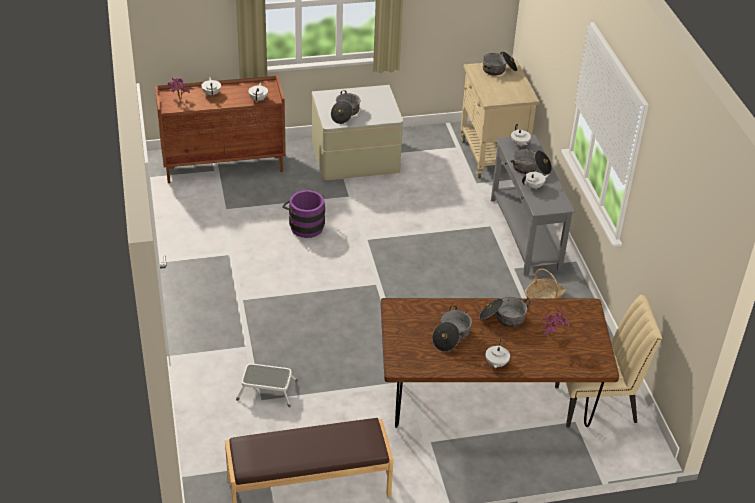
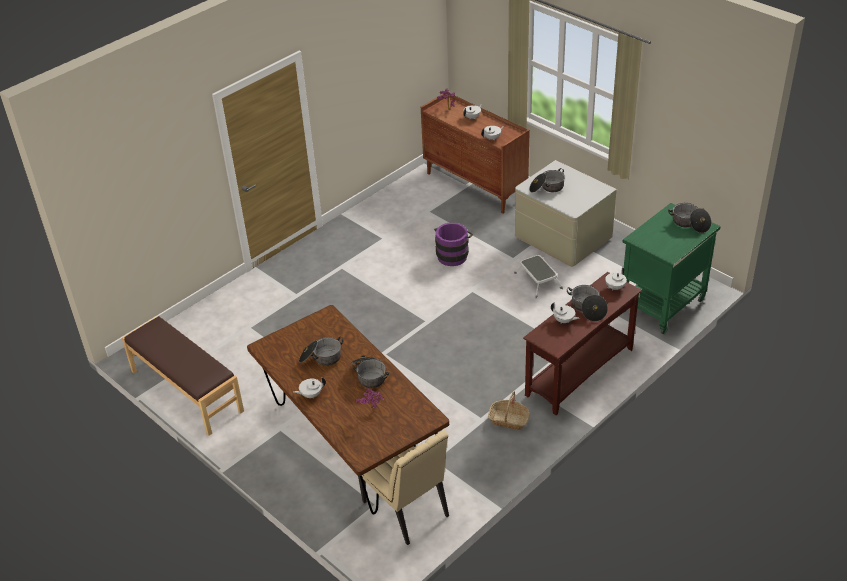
camera: 60 degrees right, 0 degrees up
grey step ladder [236,363,298,408] -> grey step ladder moved to [514,255,563,298]
beige cart [460,60,540,178] -> green cart [622,203,721,335]
grey console table [491,134,575,276] -> brown console table [523,272,642,415]

